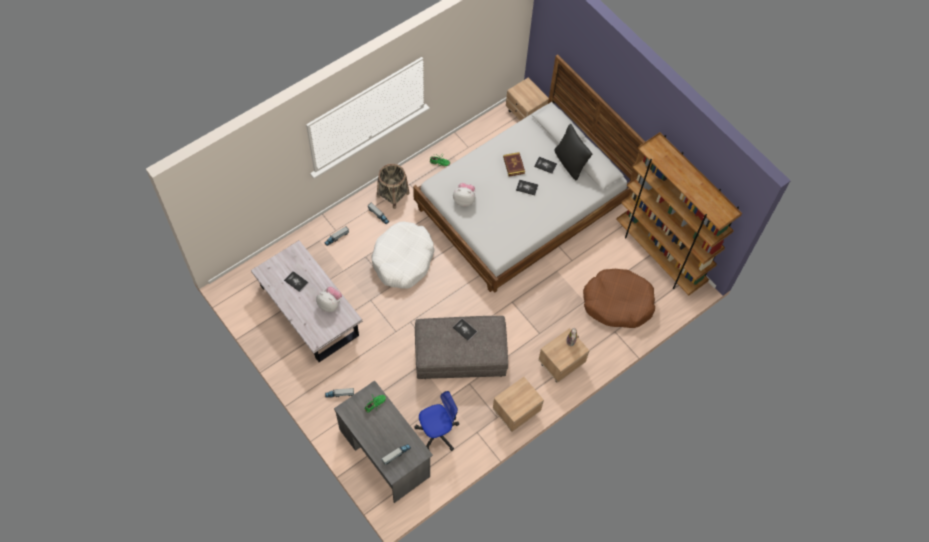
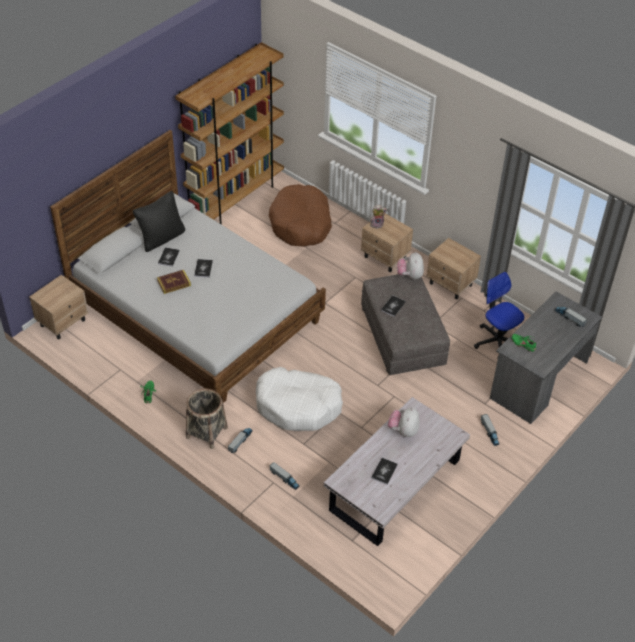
camera: 100 degrees left, 15 degrees down
plush toy [453,183,476,207] -> plush toy moved to [397,252,424,280]

